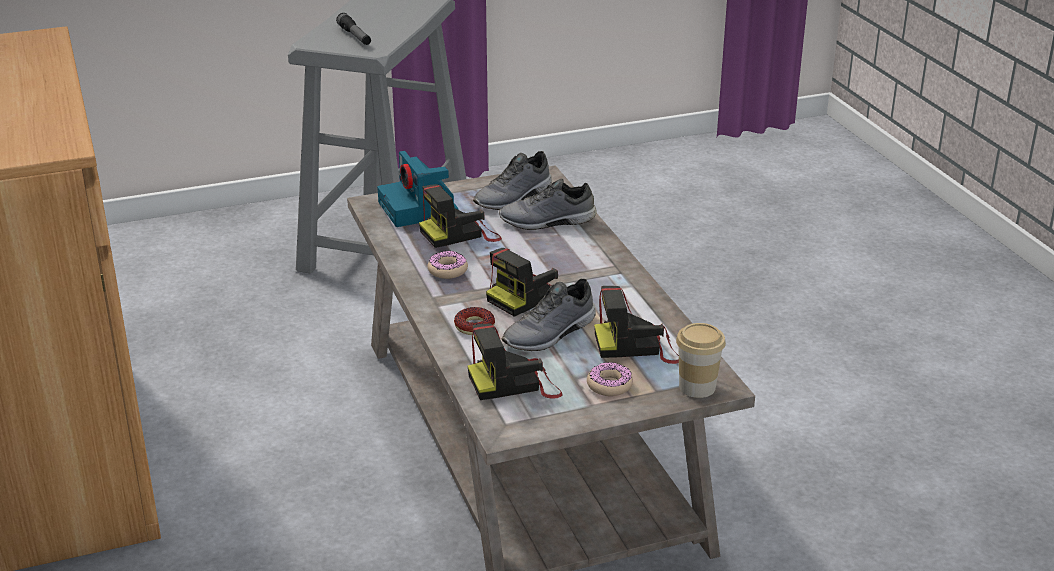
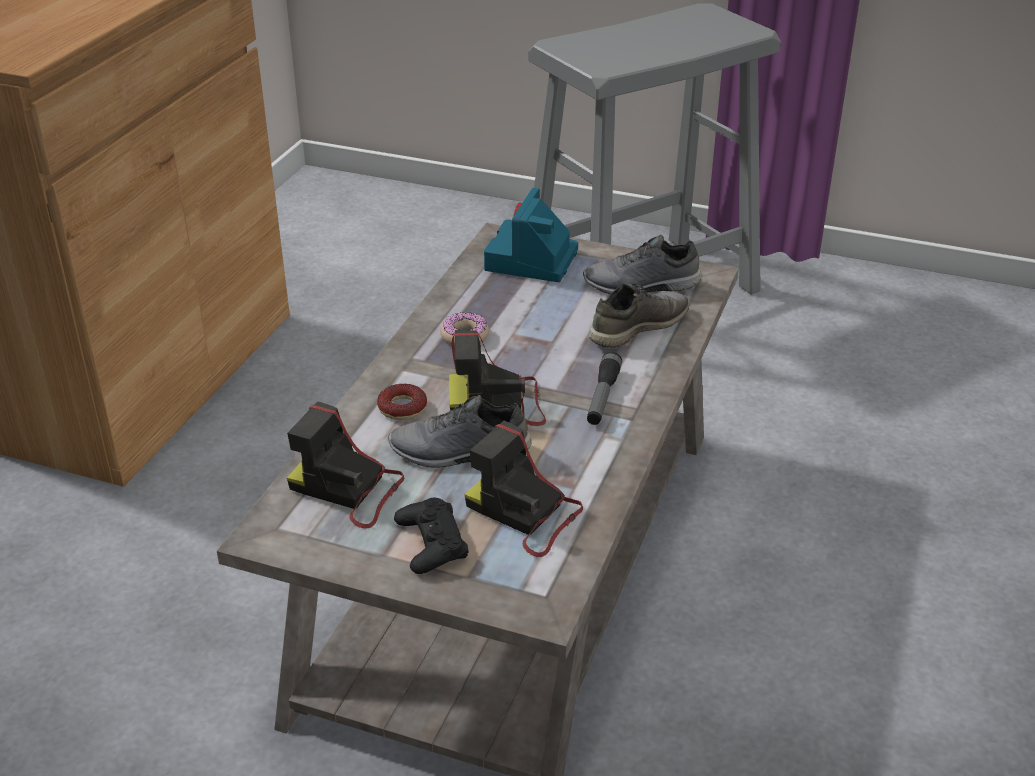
camera: 40 degrees right, 5 degrees up
flashlight [336,13,371,45] -> flashlight moved to [587,352,622,425]
camera [419,184,502,248] -> none
grey shoe [499,179,597,230] -> grey shoe turned 105 degrees clockwise [588,283,690,347]
donut [587,363,633,396] -> black game controller [394,498,468,574]
cup [676,323,726,398] -> none

